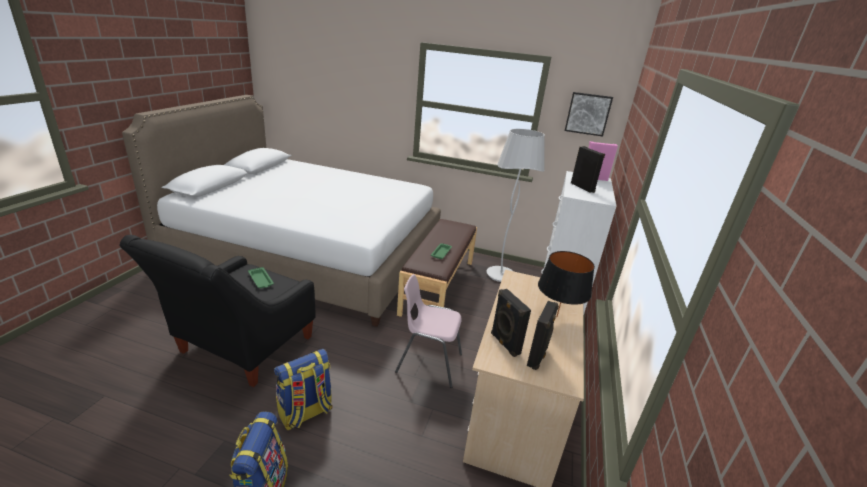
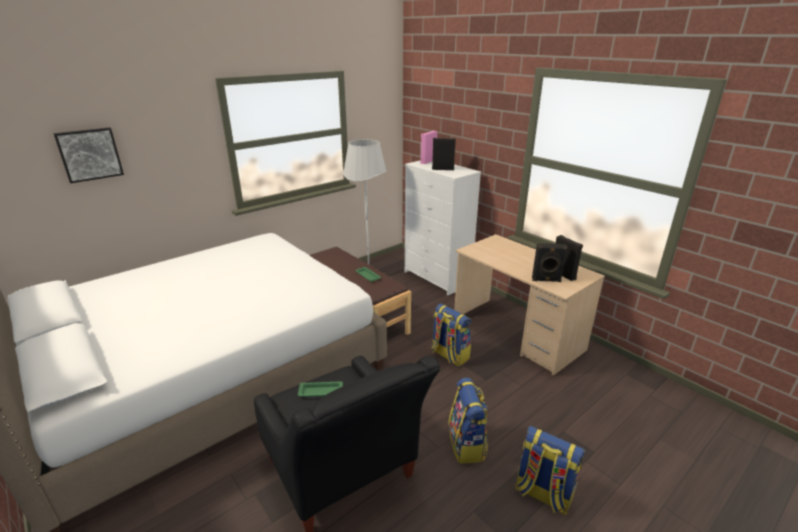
camera: 55 degrees left, 0 degrees up
pink chair [395,274,462,388] -> backpack [431,303,471,367]
black table lamp [538,251,595,317] -> none
picture [565,92,613,137] -> picture moved to [53,127,124,183]

